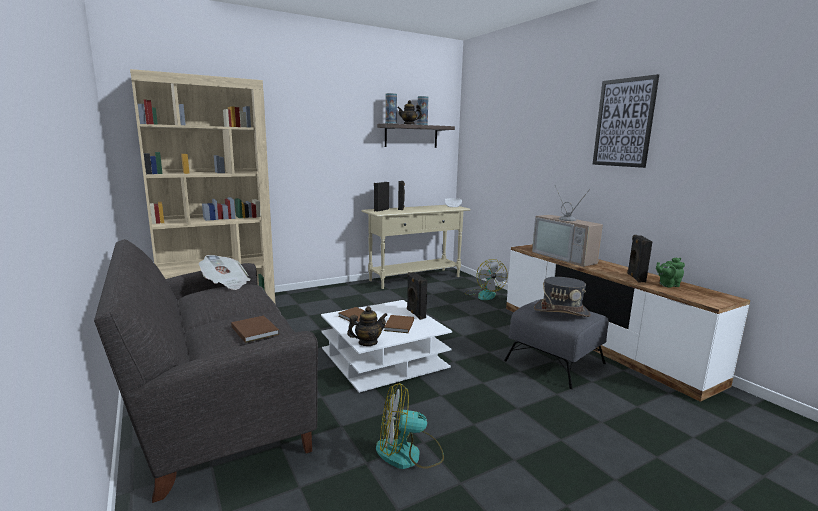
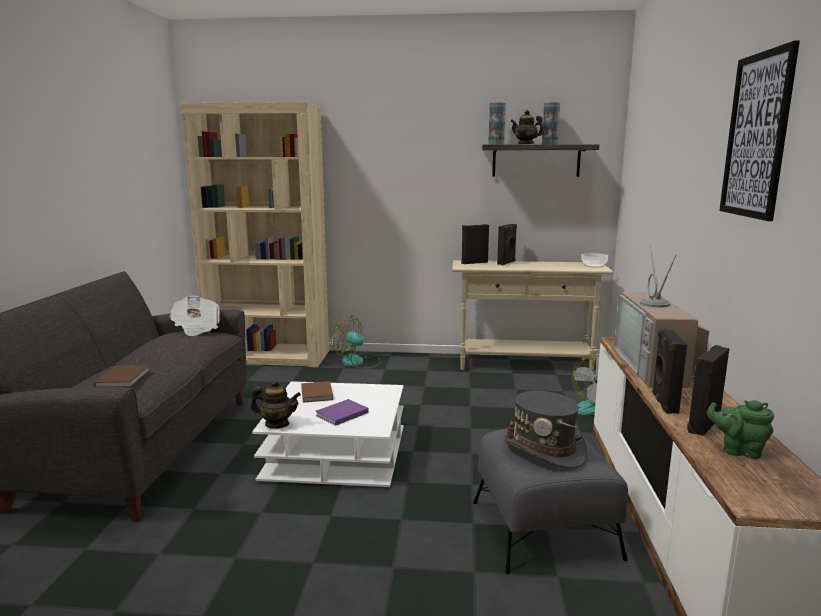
camera: 35 degrees right, 0 degrees up
fan [376,383,444,469] -> fan moved to [331,315,381,369]
brown book [384,315,414,333] -> purple book [316,399,369,426]
black speaker [407,272,427,320] -> black speaker moved to [652,329,687,414]

